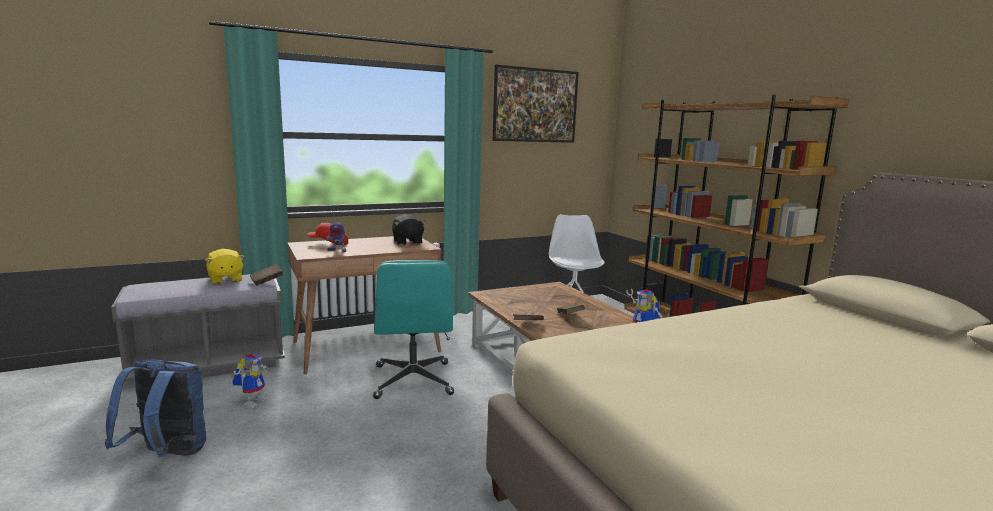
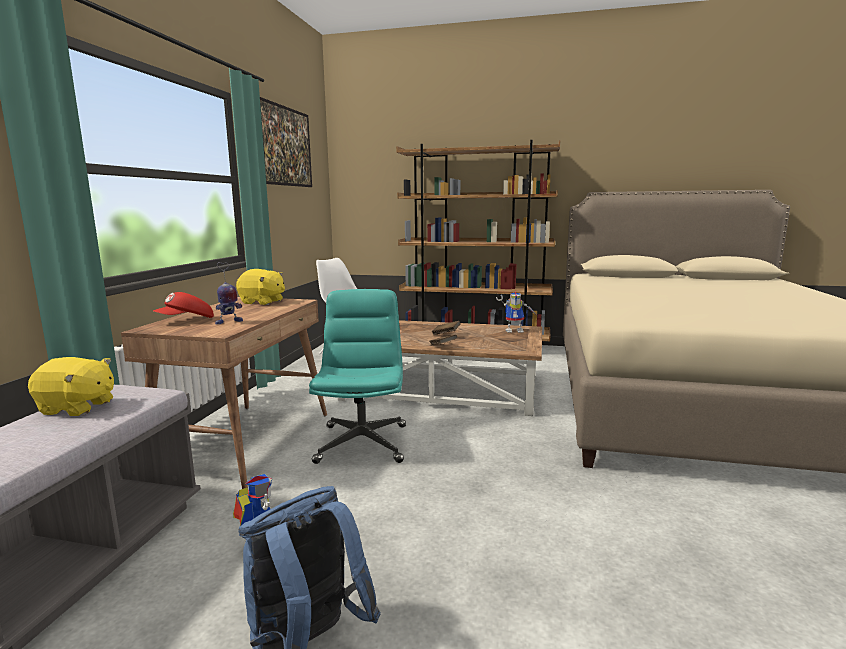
camera: 50 degrees left, 0 degrees up
brown book [250,264,284,286] -> none
turquoise office chair [373,260,454,399] -> turquoise office chair turned 120 degrees counterclockwise [309,289,406,464]
black plush toy [392,214,426,245] -> yellow plush toy [236,269,285,305]

